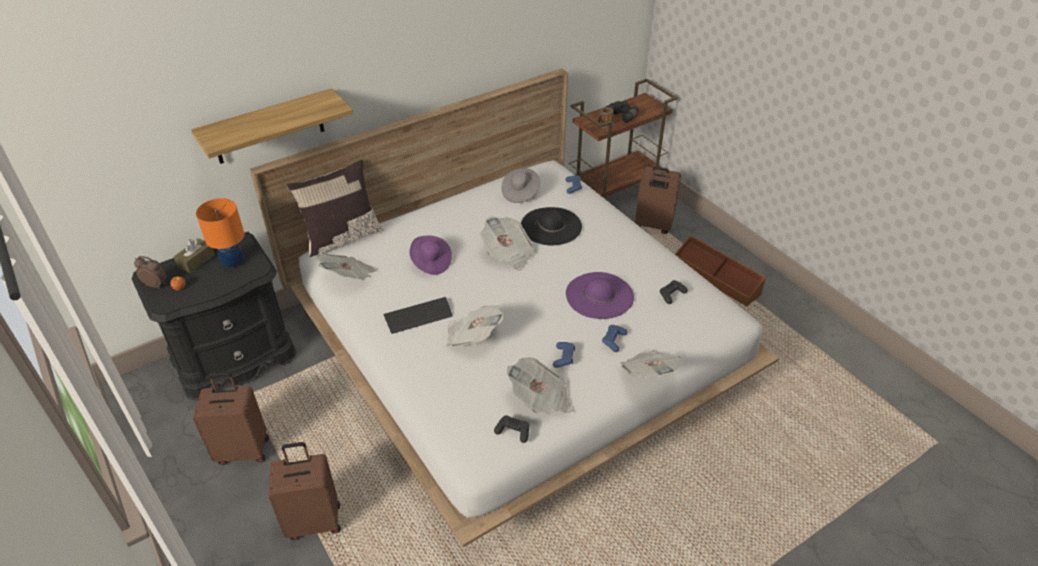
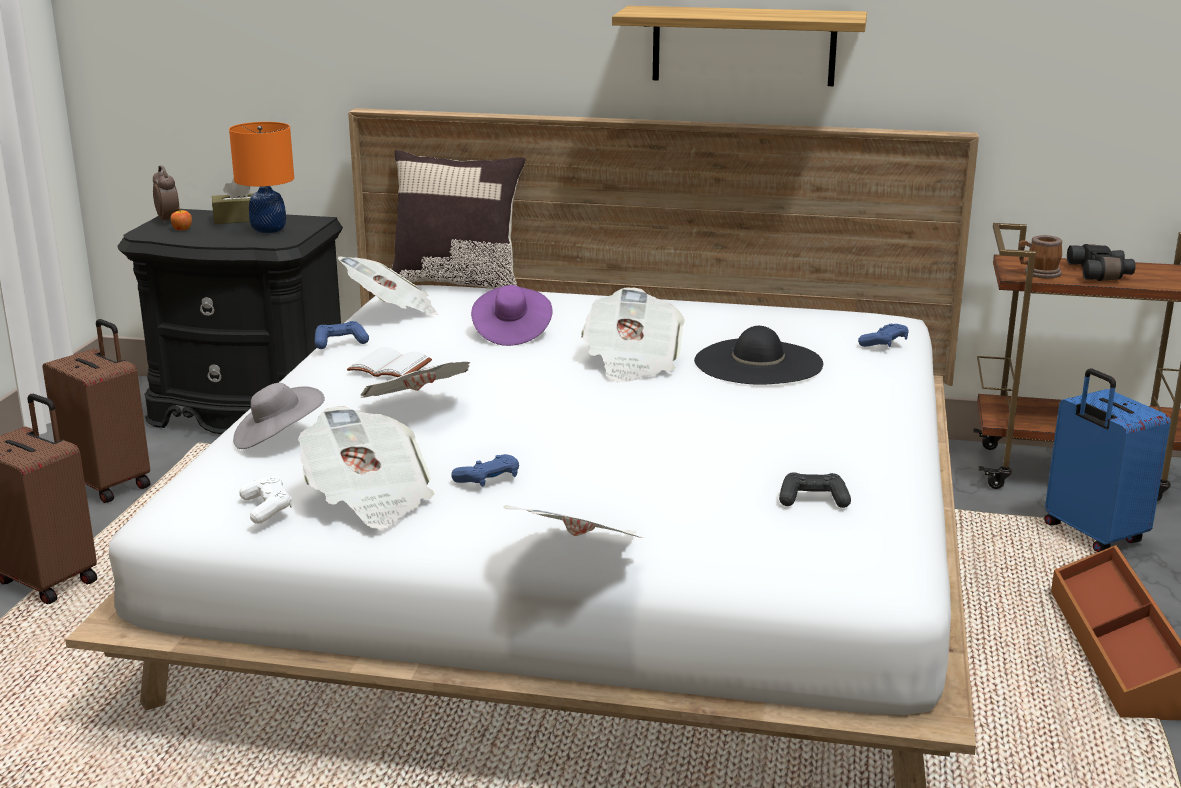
camera: 45 degrees right, 20 degrees down
shelf [191,88,354,164] -> shelf moved to [612,6,867,86]
keyboard [383,297,453,334] -> white book [347,347,432,377]
black game controller [494,415,529,443] -> white game controller [239,476,292,524]
grey hat [501,168,540,203] -> grey hat moved to [233,383,324,449]
purple hat [566,272,634,319] -> none
blue game controller [602,325,627,352] -> blue game controller moved to [315,321,369,349]
brown suitcase [635,167,681,234] -> blue suitcase [1045,368,1171,552]

